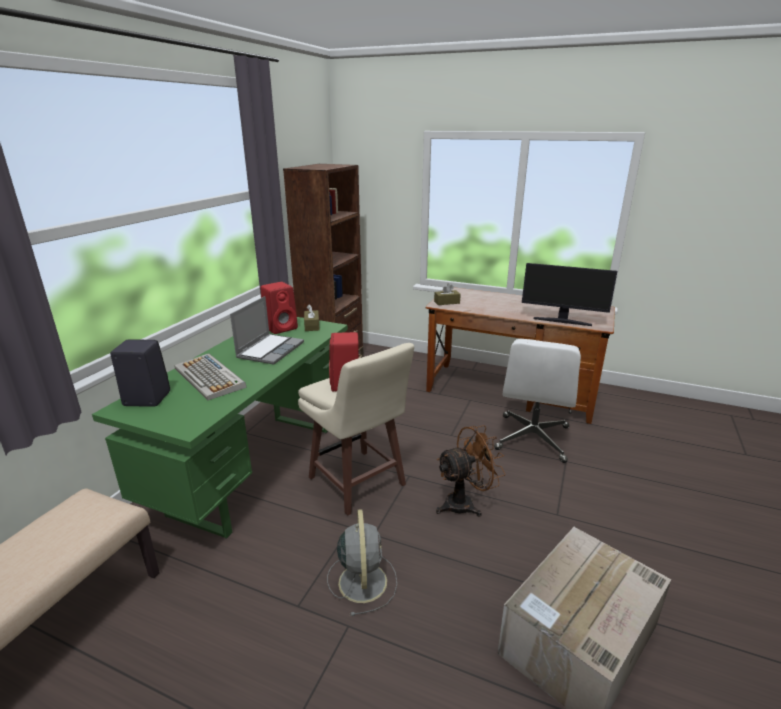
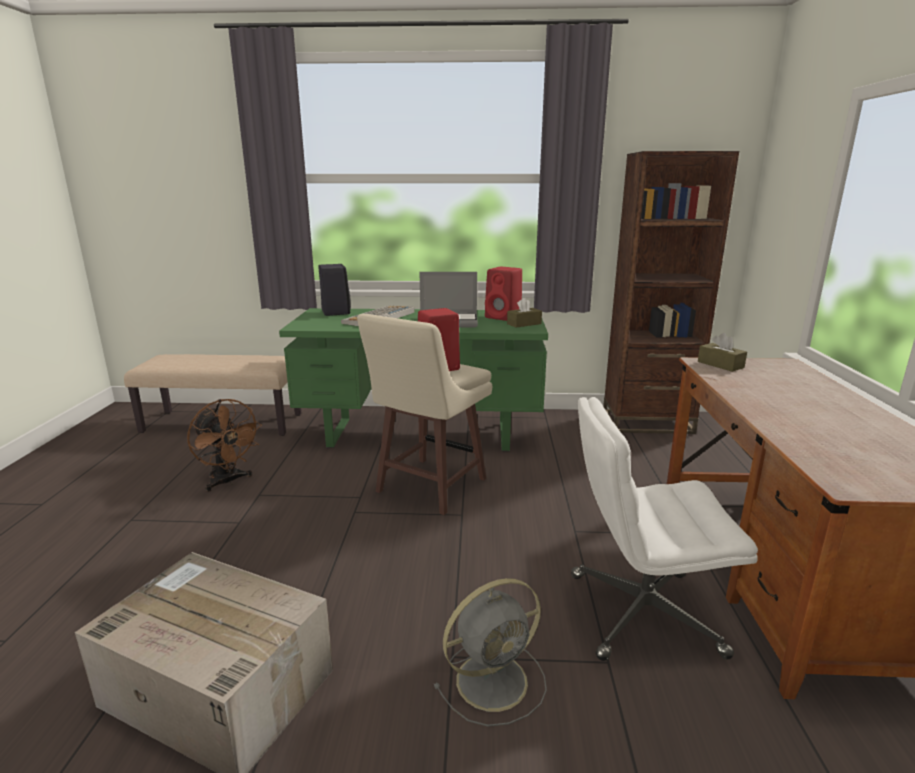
camera: 70 degrees right, 5 degrees down
grey fan [327,509,397,616] -> grey fan moved to [434,578,547,727]
brown fan [436,425,505,517] -> brown fan moved to [187,399,262,492]
monitor [522,263,617,326] -> none

